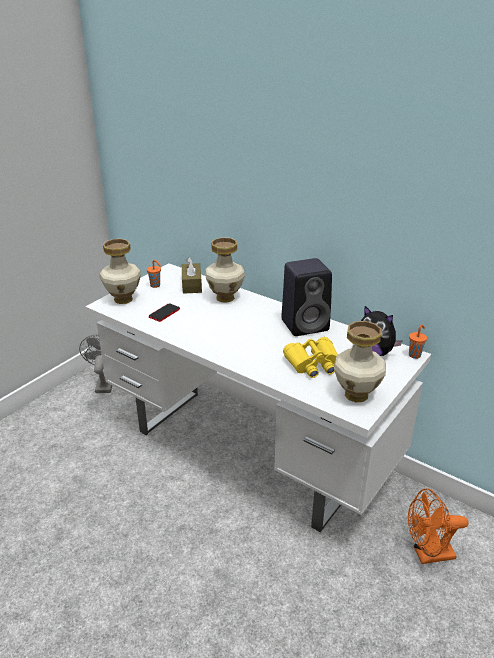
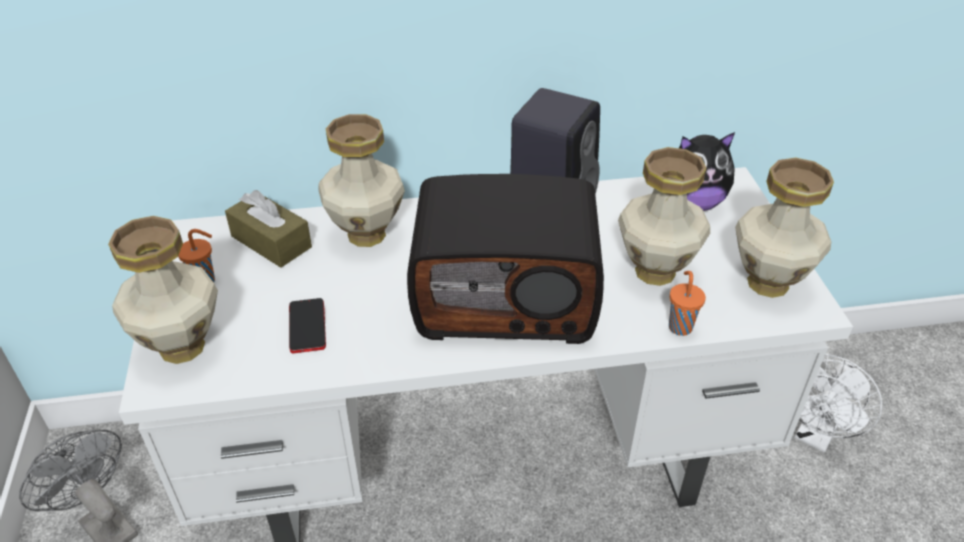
camera: 45 degrees left, 10 degrees up
yellow binoculars [283,337,338,378] -> vase [618,147,710,286]
orange fan [408,488,468,564] -> white fan [794,354,882,452]
orange cup [409,325,427,359] -> orange cup moved to [669,271,706,336]
none -> radio [407,174,604,344]

